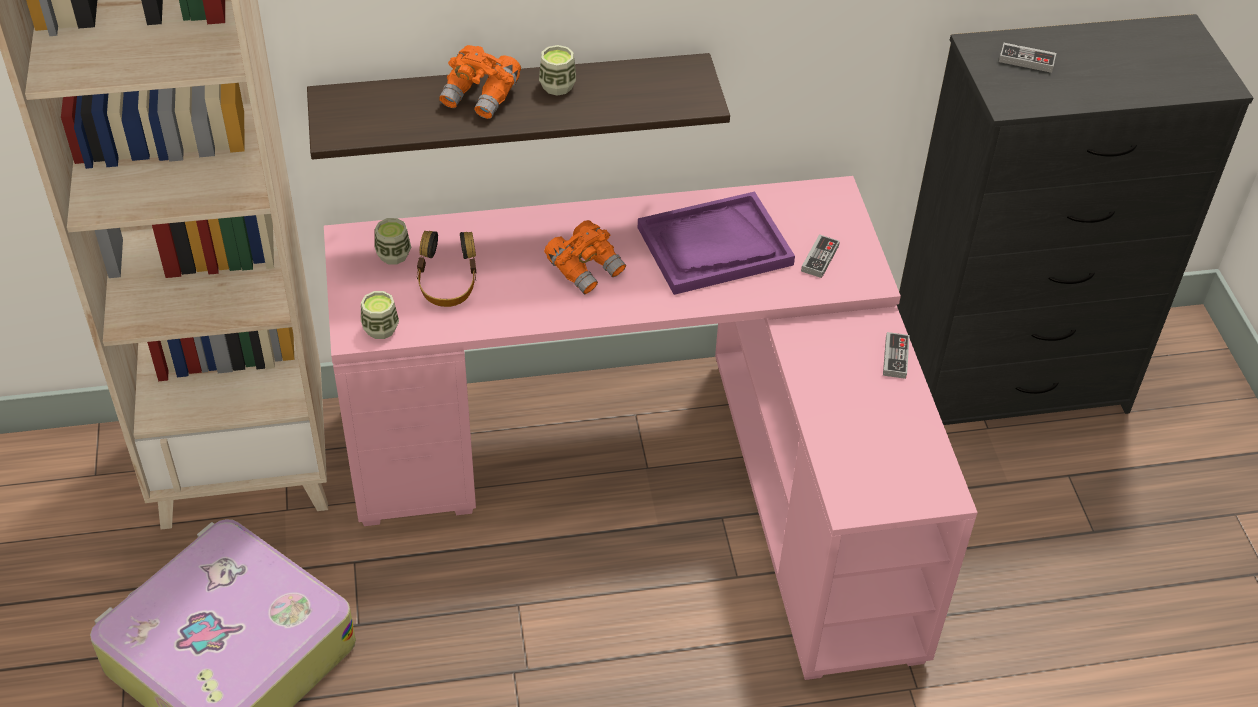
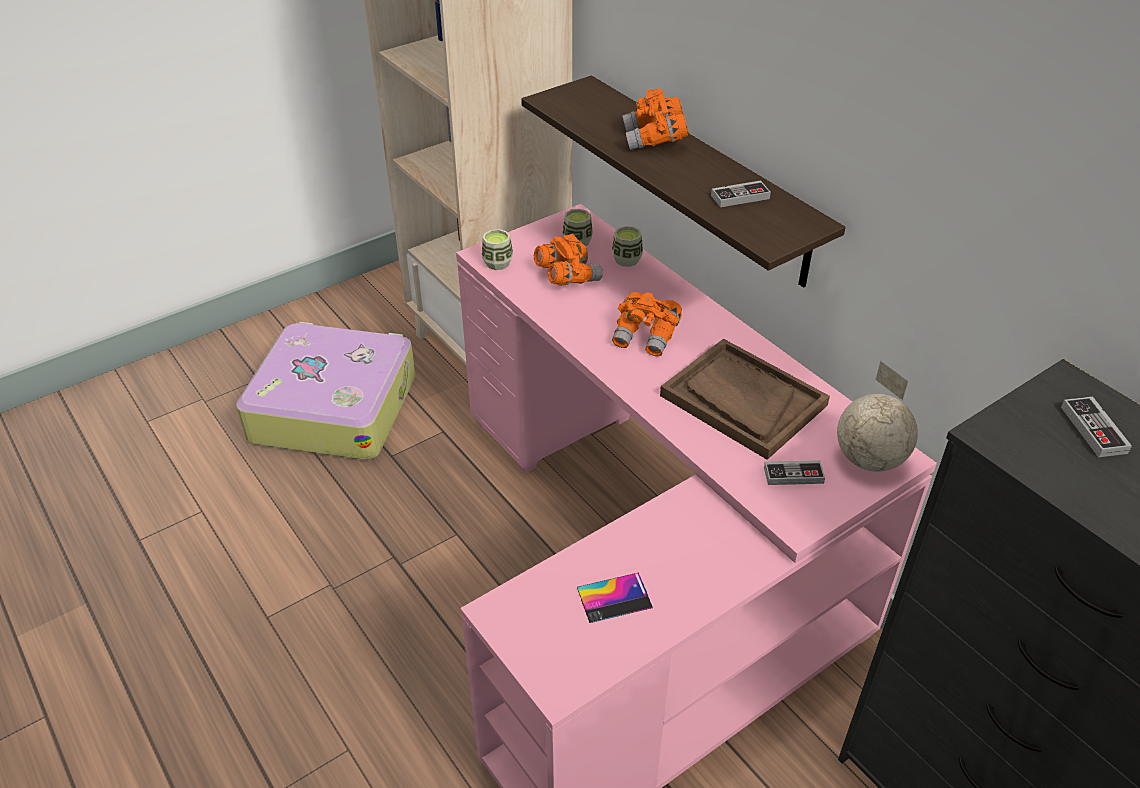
camera: 65 degrees right, 5 degrees down
headphones [417,231,476,307] -> orange binoculars [534,234,603,286]
cup [539,45,576,96] -> cup moved to [612,226,643,267]
purple tray [638,192,795,295] -> brown tray [660,339,830,460]
game controller [883,332,910,379] -> game controller moved to [711,181,771,207]
none -> phone [577,573,653,623]
none -> globe [837,361,918,472]

